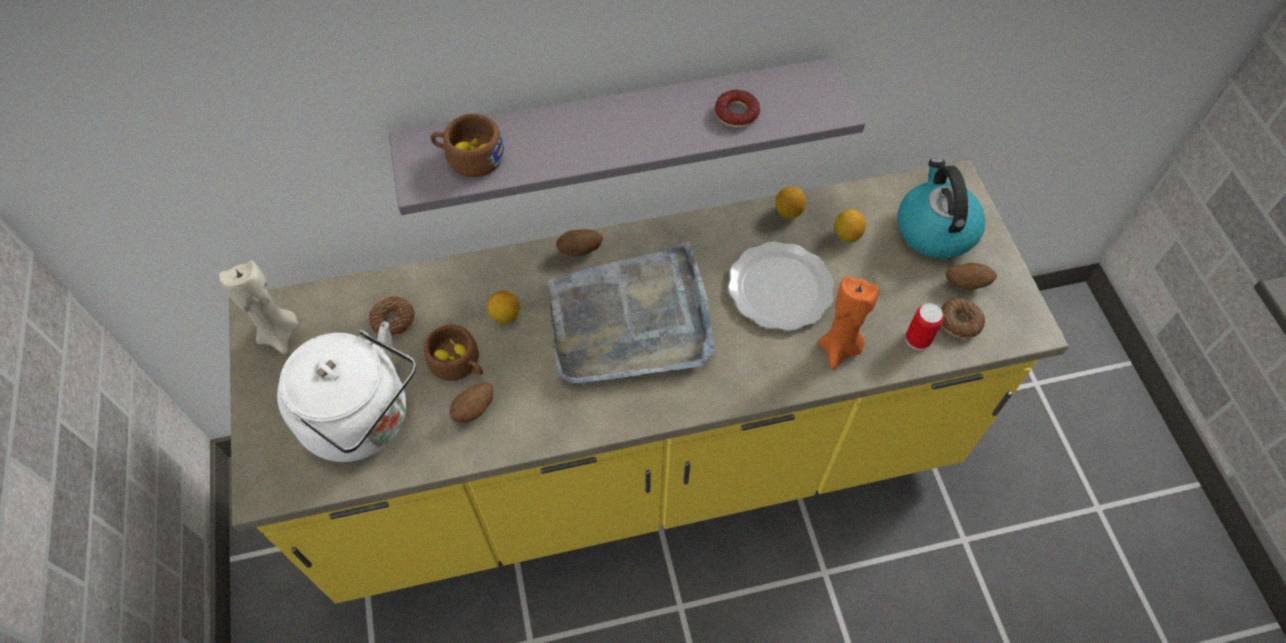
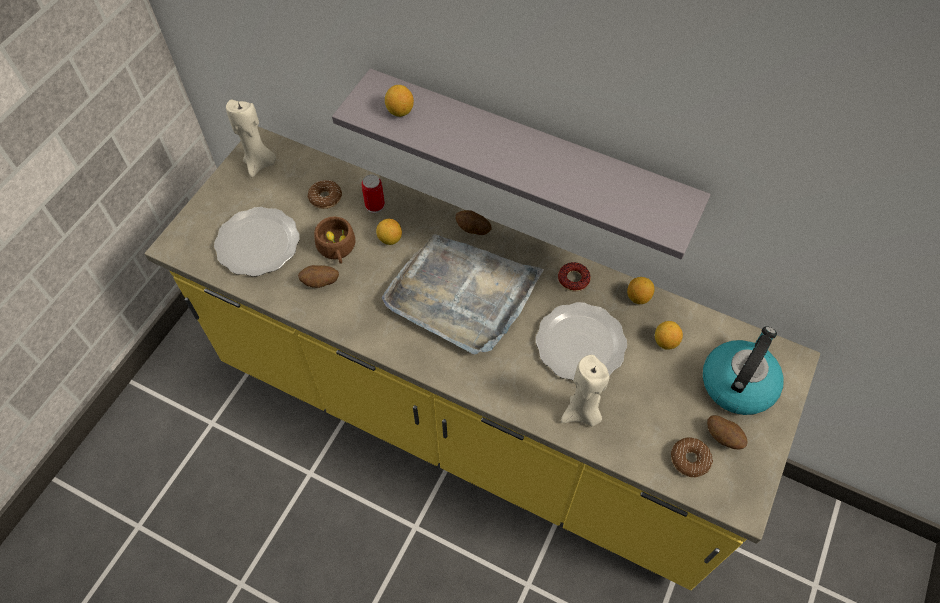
camera: 40 degrees right, 0 degrees up
white kettle [277,321,416,462] -> plate [214,207,300,276]
brown cup [431,113,504,177] -> lemon [385,85,414,117]
donut [715,90,760,128] -> donut moved to [558,262,591,291]
orange candle [818,276,879,370] -> beige candle [561,355,610,427]
can [906,303,944,350] -> can moved to [361,174,385,213]

